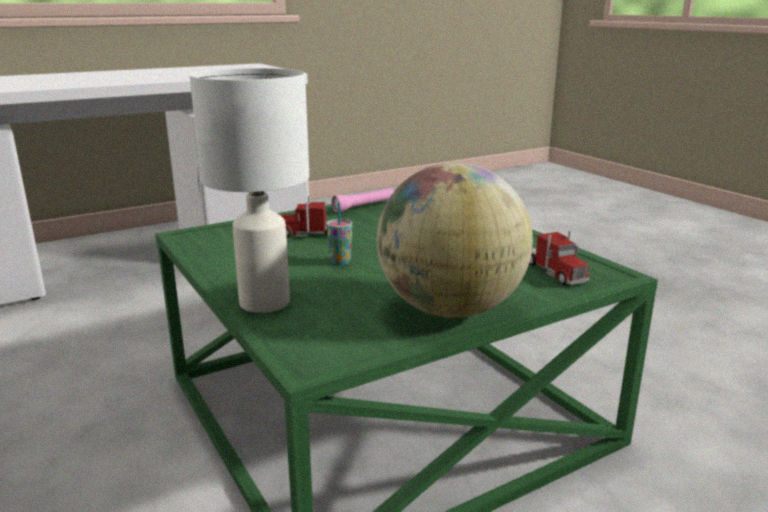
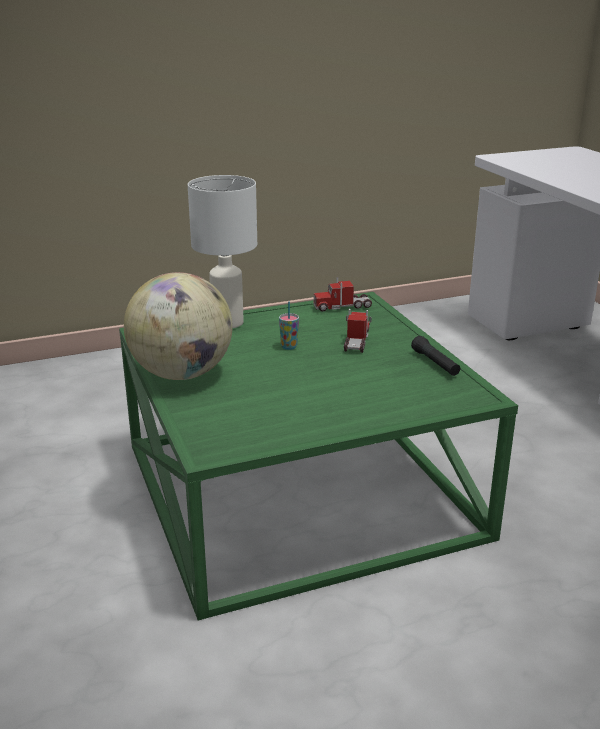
camera: 100 degrees right, 5 degrees up
pink flashlight [331,188,394,212] -> black flashlight [411,336,460,376]
toy truck [529,231,589,285] -> toy truck moved to [314,277,372,311]

